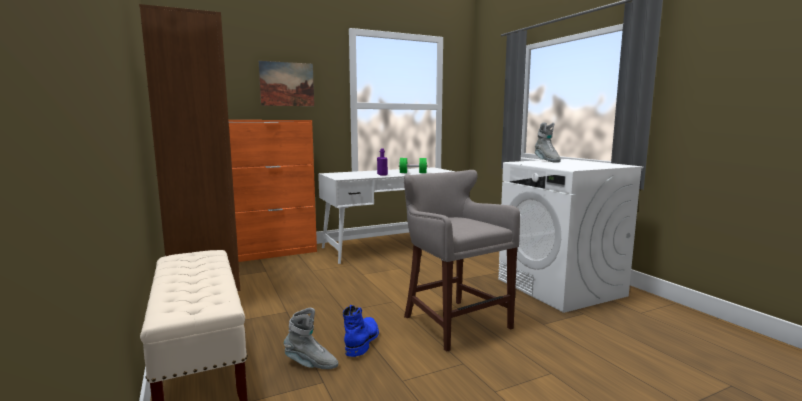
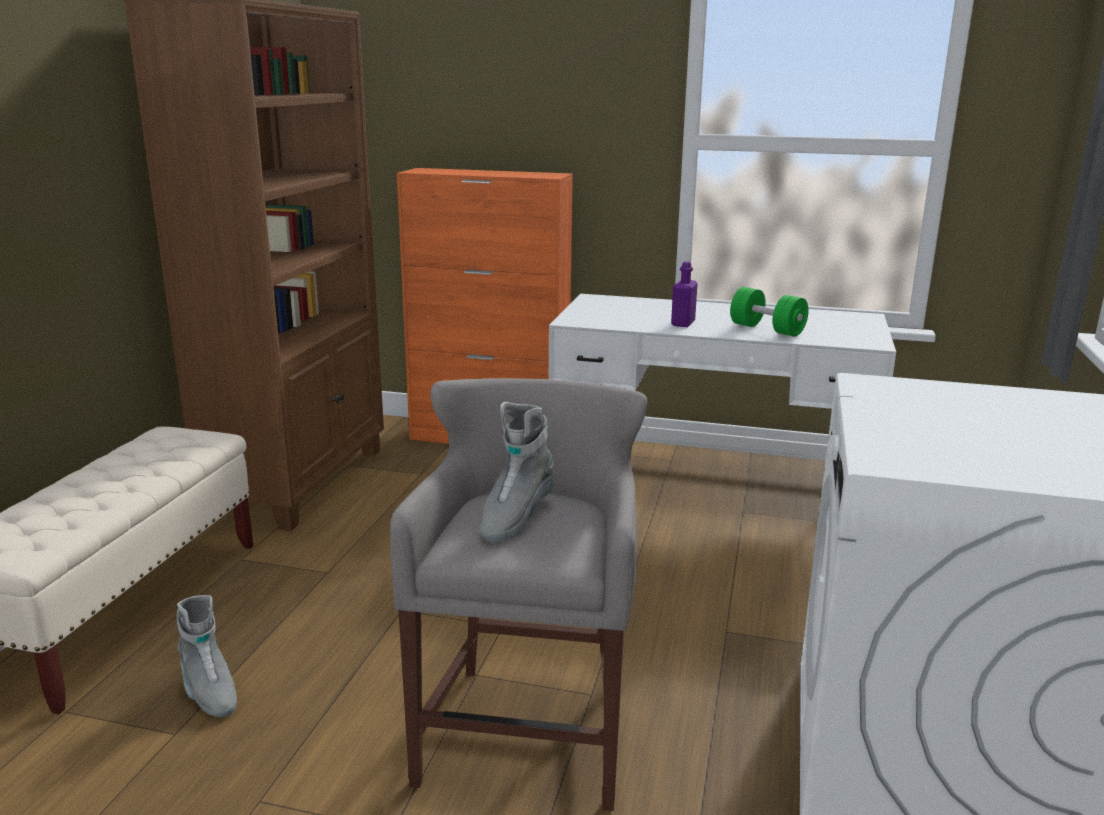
camera: 40 degrees right, 10 degrees up
picture [259,61,314,106] -> none
blue boot [343,305,379,357] -> none
grey boot [535,122,561,163] -> grey boot moved to [480,402,555,543]

